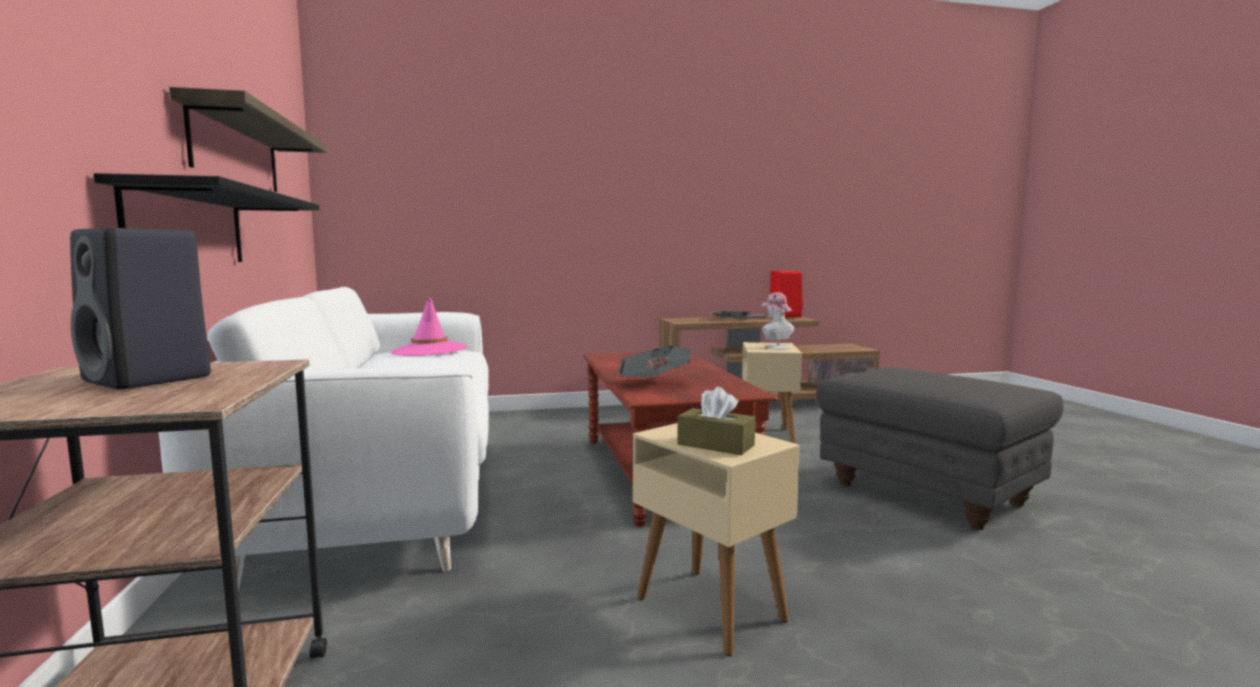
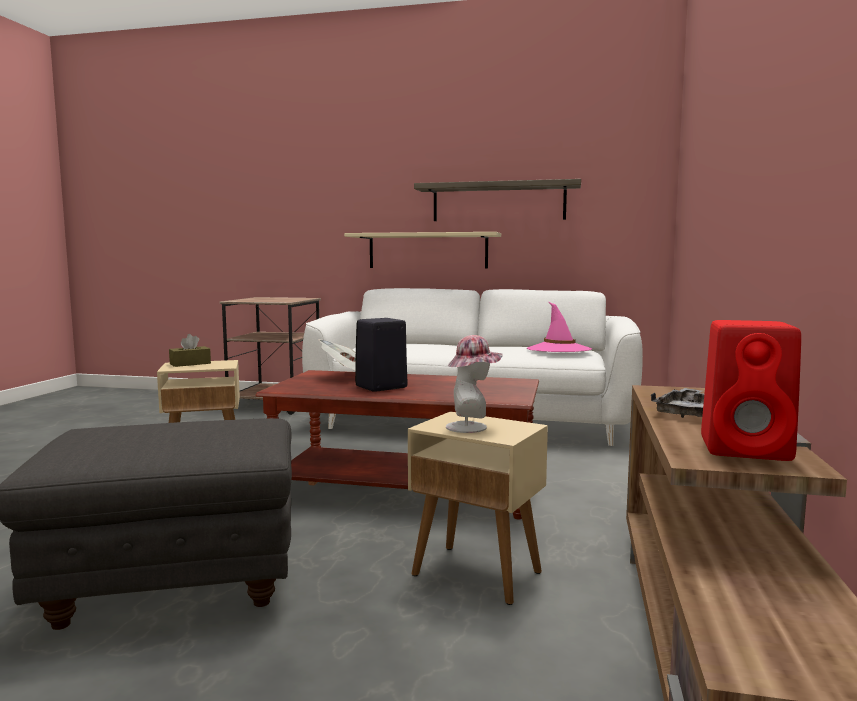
camera: 115 degrees right, 0 degrees up
black speaker [70,228,211,390] -> black speaker moved to [355,318,408,392]
black shelf [93,173,320,262] -> beige shelf [344,232,501,268]

